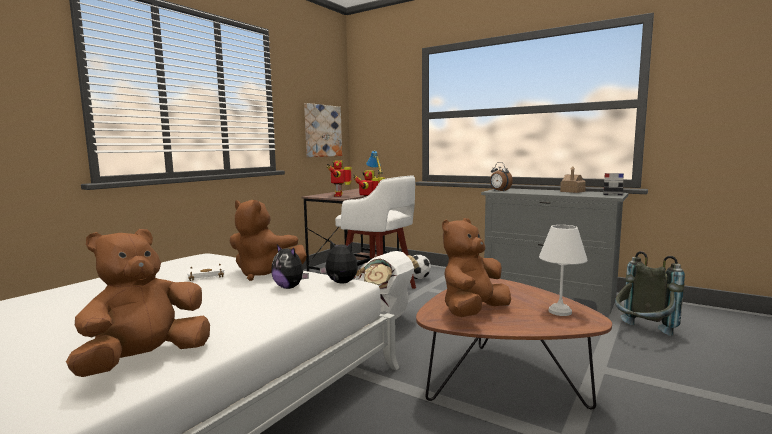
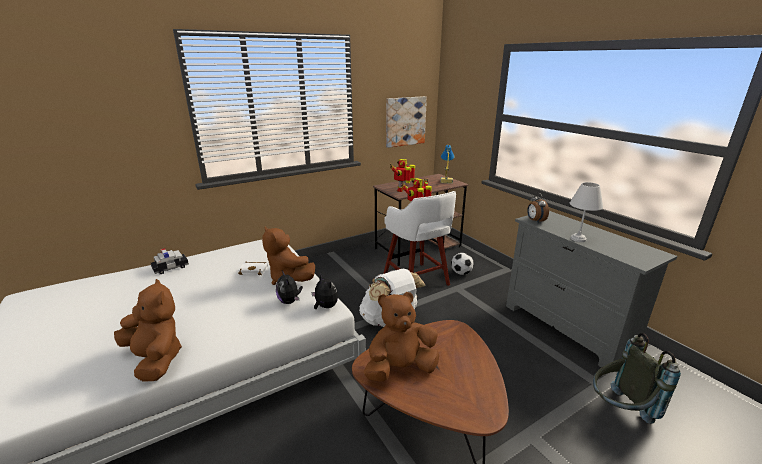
camera: 25 degrees right, 15 degrees up
brown plush toy [66,229,210,377] -> brown plush toy turned 75 degrees clockwise [114,279,182,381]
white table lamp [539,225,587,316] -> white table lamp moved to [570,182,603,242]
toy house [560,166,586,193] -> none
toy car [603,173,624,196] -> toy car moved to [151,248,189,274]

